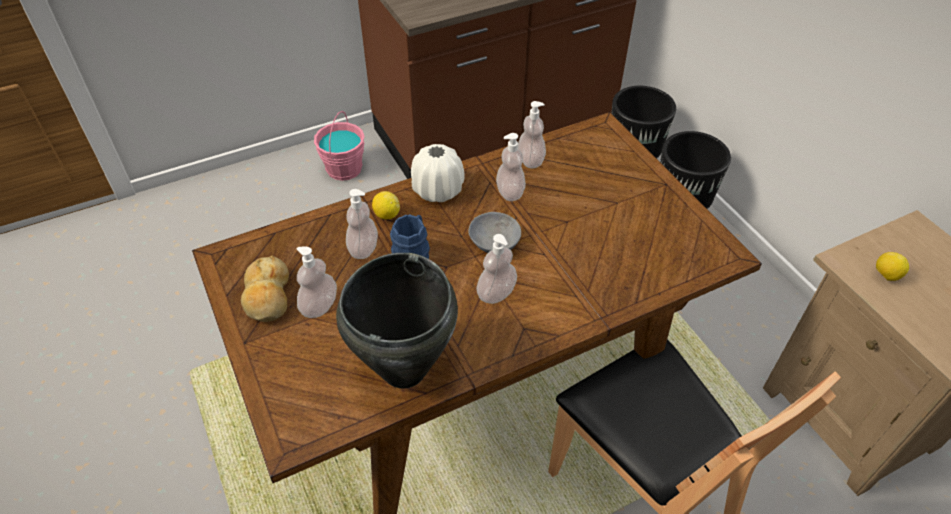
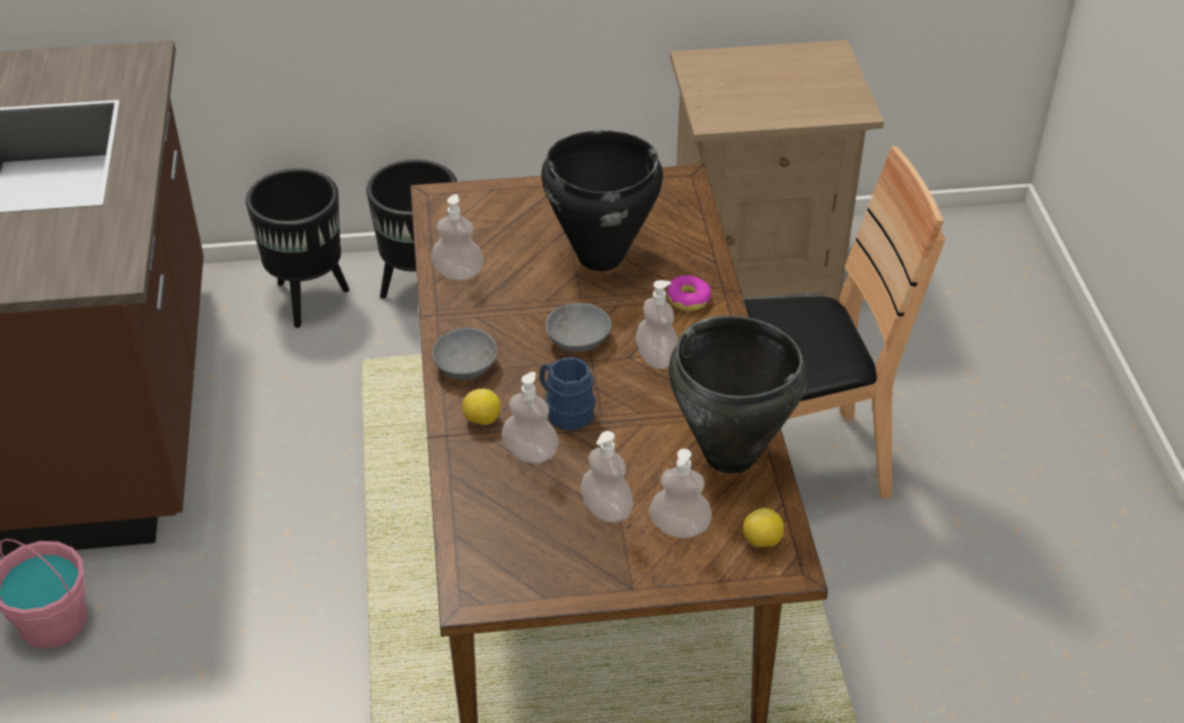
camera: 70 degrees left, 5 degrees down
bread [241,256,289,322] -> none
white vase [411,144,465,202] -> grey bowl [432,327,497,379]
soap dispenser [496,133,526,201] -> soap dispenser moved to [650,449,712,538]
lemon [876,252,909,281] -> lemon moved to [743,508,784,547]
none -> black cooking pot [541,130,663,271]
none -> donut [667,275,712,311]

